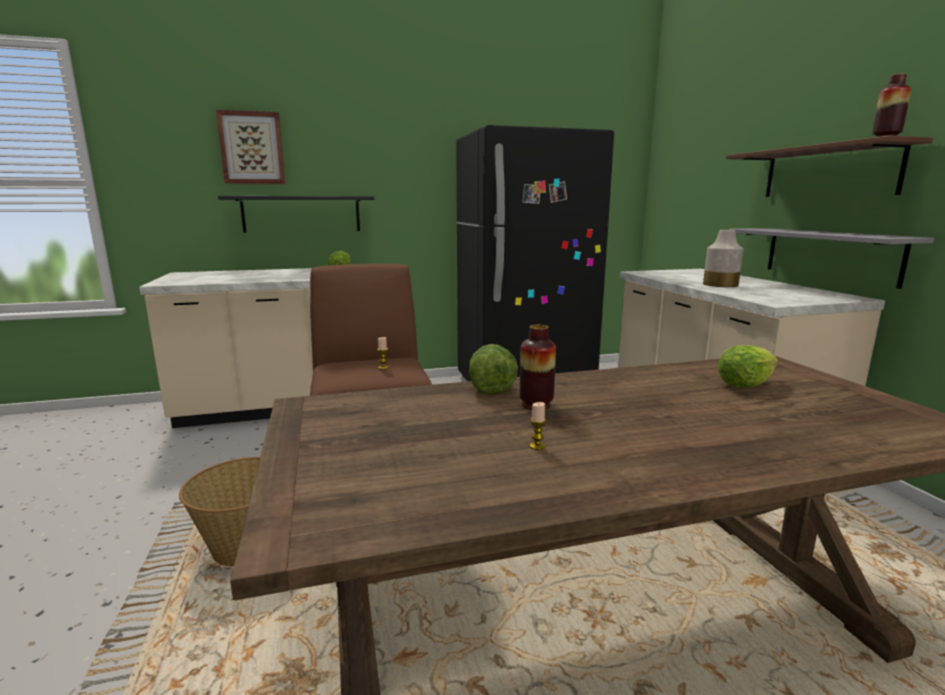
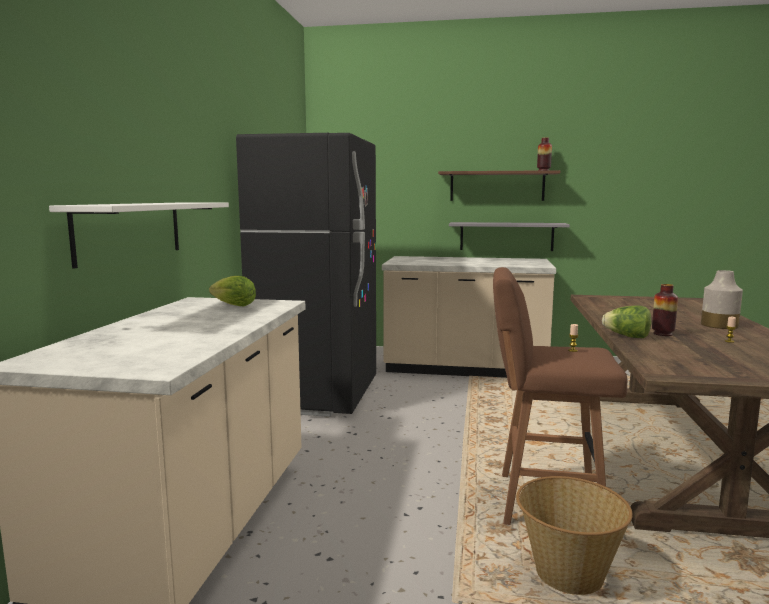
camera: 65 degrees left, 5 degrees down
picture [216,110,285,184] -> none
black shelf [218,196,374,233] -> white shelf [49,202,229,269]
beige vase [703,230,743,287] -> beige vase moved to [701,270,743,329]
lettuce [718,345,778,388] -> none

